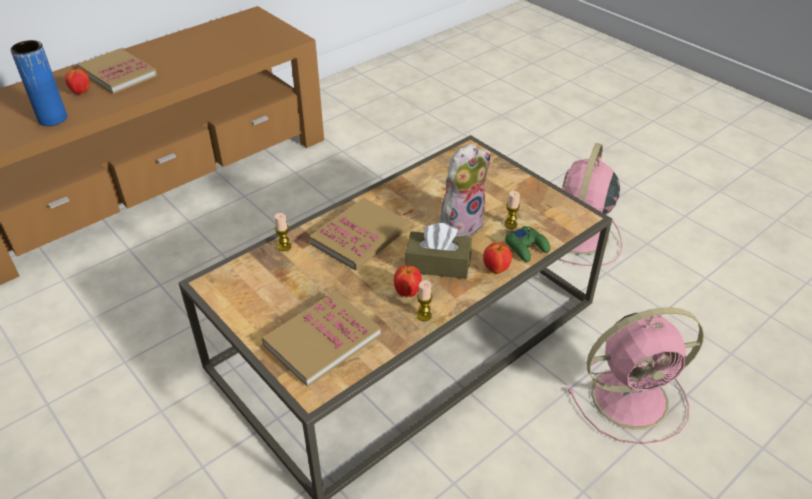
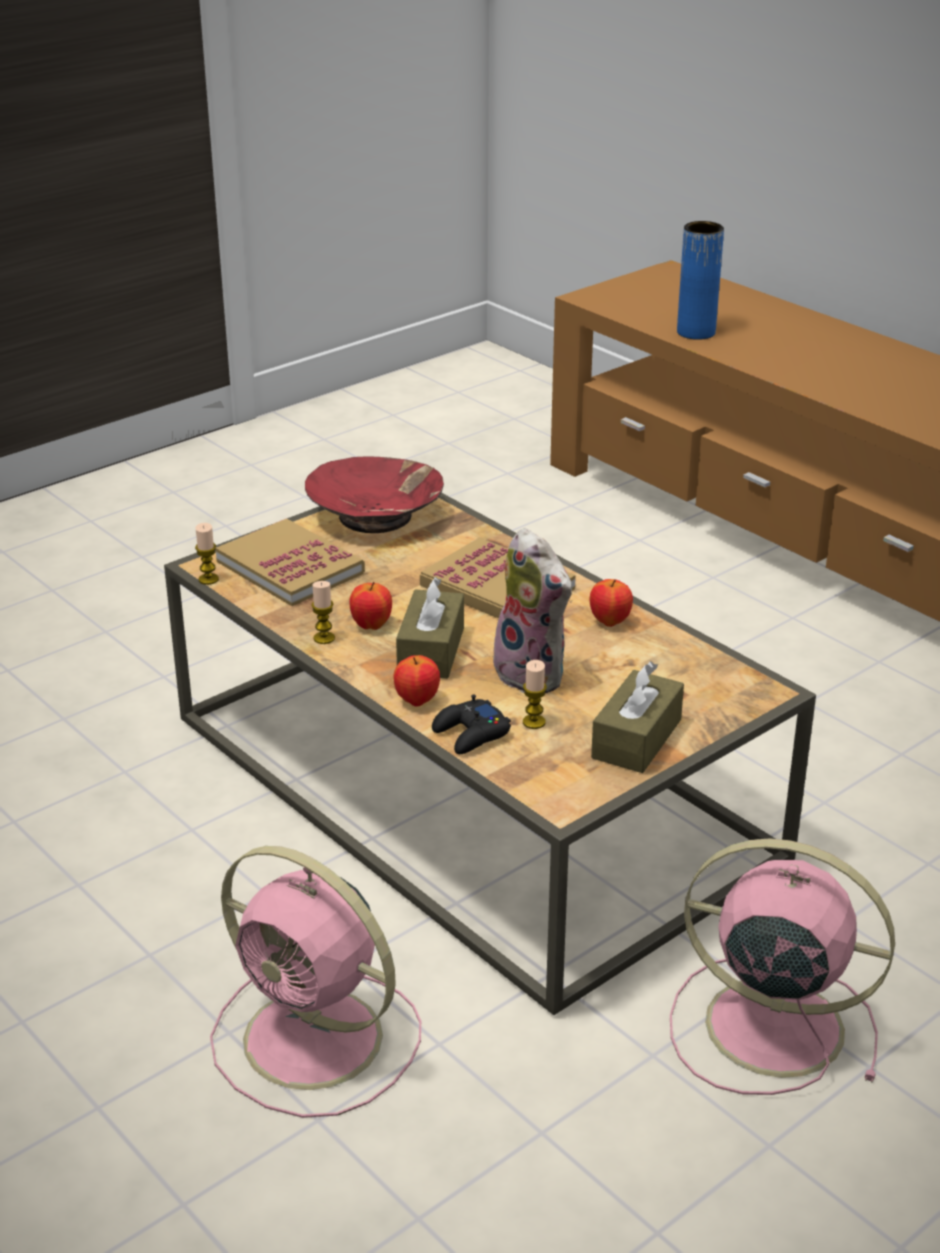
camera: 90 degrees right, 10 degrees down
apple [65,68,90,95] -> apple moved to [590,579,633,627]
book [77,48,158,94] -> none
candle [275,213,291,251] -> candle moved to [195,523,219,585]
green game controller [505,226,550,262] -> black game controller [432,695,511,754]
pink fan [567,307,704,444] -> pink fan turned 45 degrees counterclockwise [210,846,421,1118]
none -> red bowl [305,456,444,533]
none -> brown tissue box [591,661,684,773]

